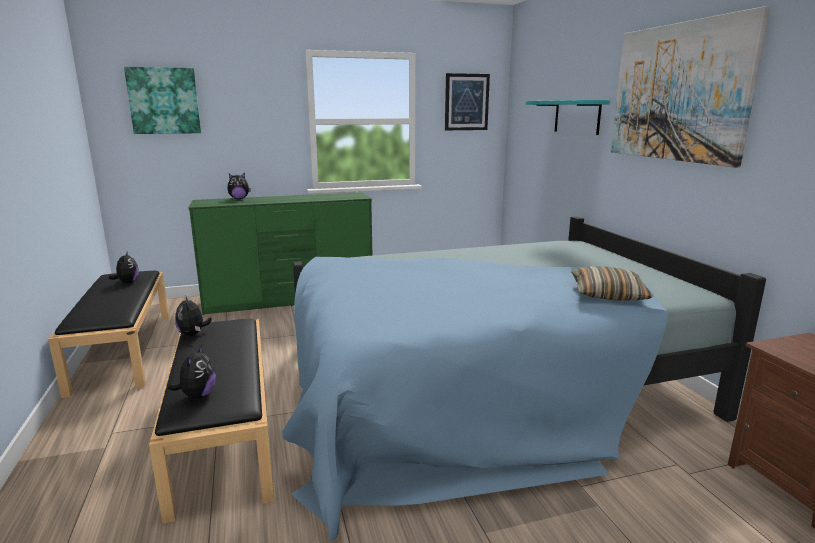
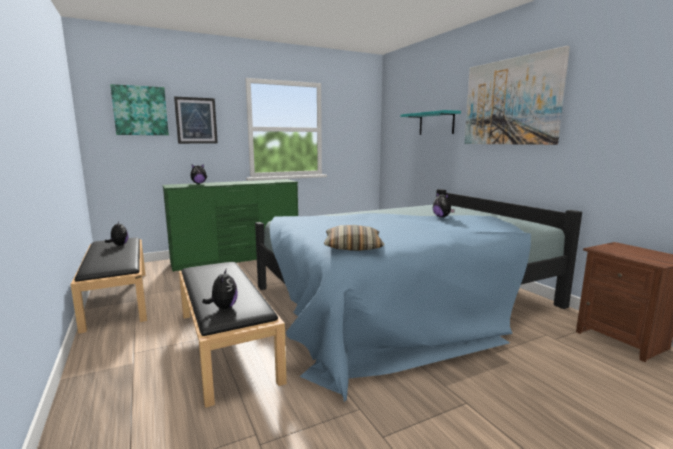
camera: 10 degrees left, 5 degrees down
plush toy [175,295,212,336] -> plush toy moved to [433,193,455,217]
picture [445,73,490,130] -> picture moved to [174,96,218,144]
pillow [571,266,654,301] -> pillow moved to [324,225,384,251]

